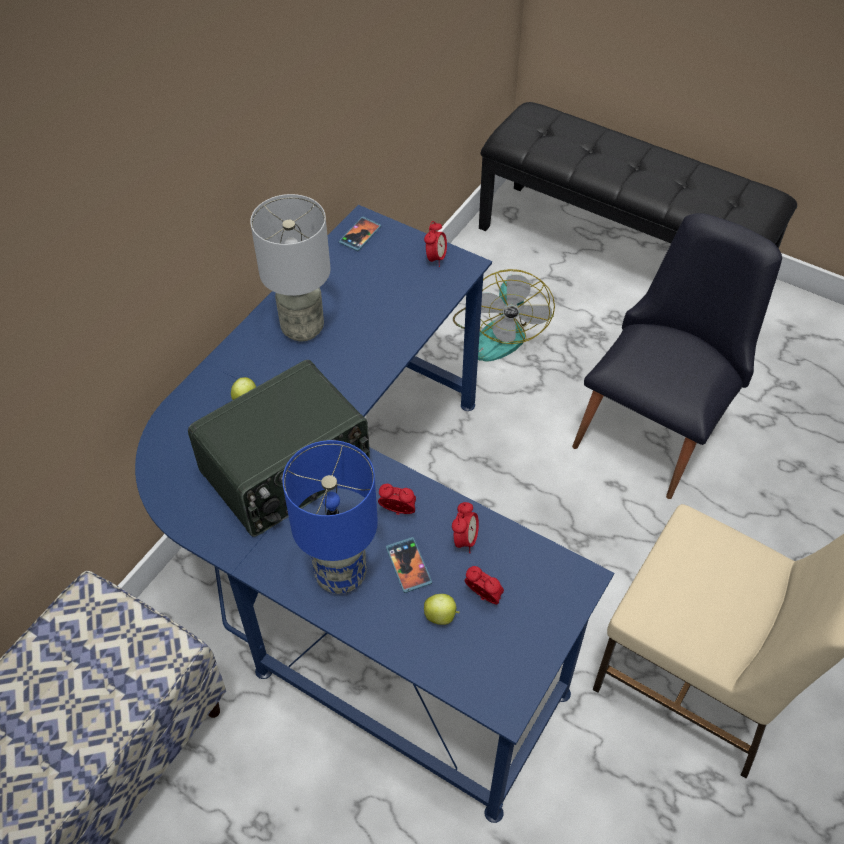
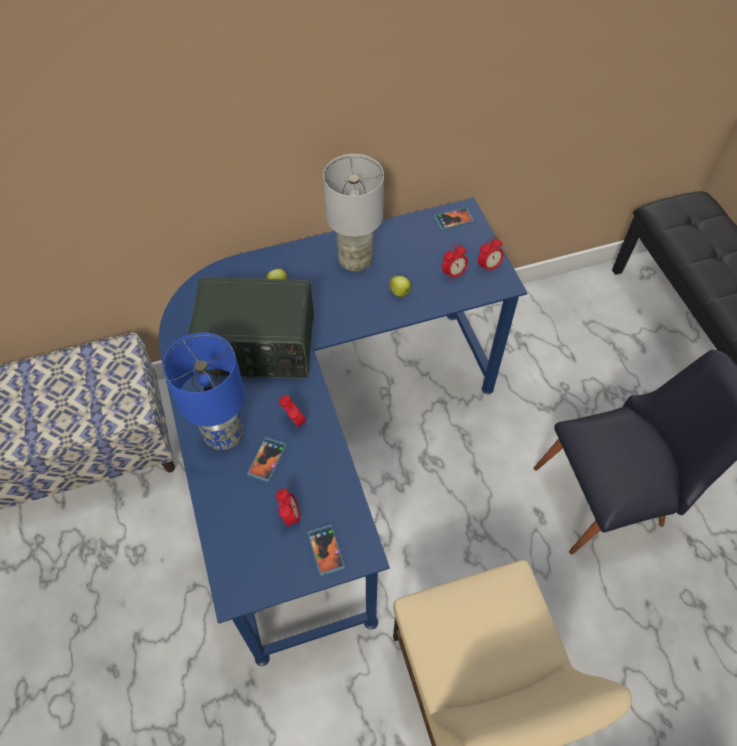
camera: 40 degrees right, 5 degrees up
apple [424,594,460,625] -> apple moved to [389,276,411,297]
alarm clock [452,502,479,553] -> alarm clock moved to [442,244,468,281]
fan [453,269,555,362] -> none
none -> phone [308,524,345,576]

